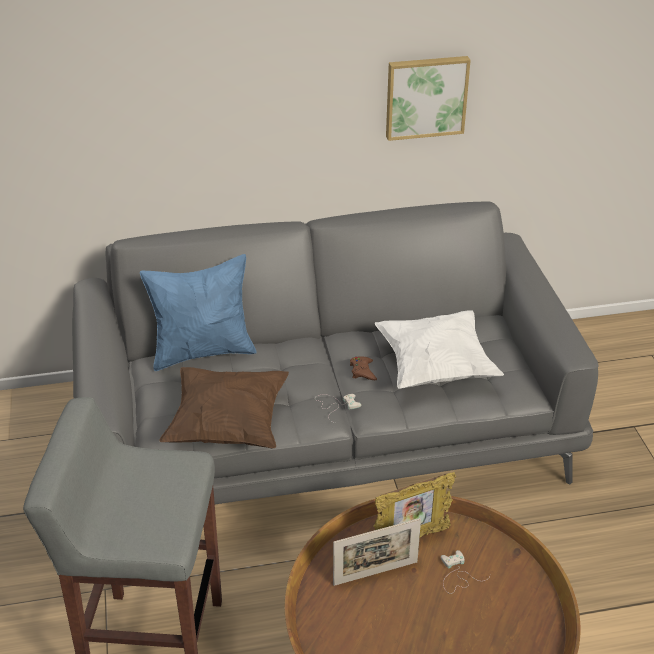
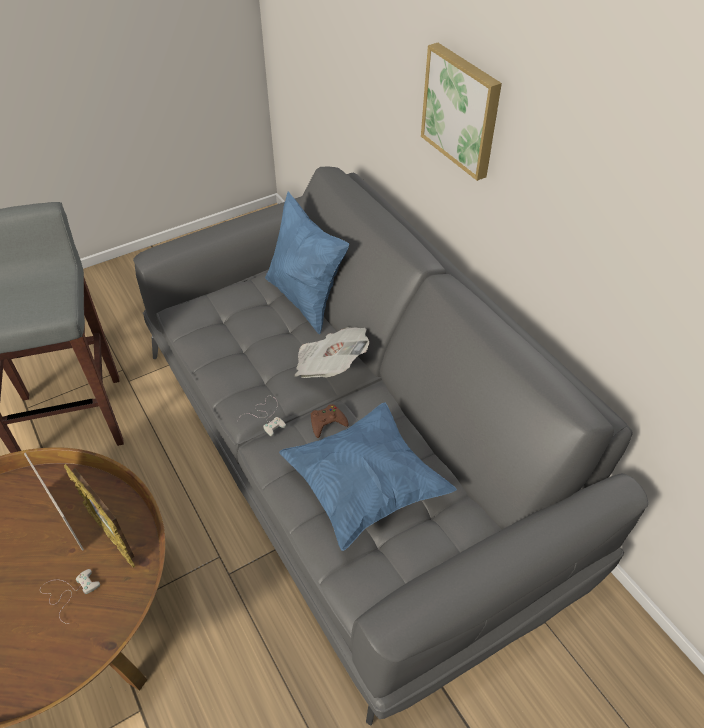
camera: 70 degrees right, 10 degrees up
brown pillow [159,367,289,449] -> none
white pillow [375,310,504,389] -> blue pillow [279,402,457,551]
picture [386,56,471,141] -> picture moved to [421,43,502,181]
none -> newspaper [295,327,369,378]

